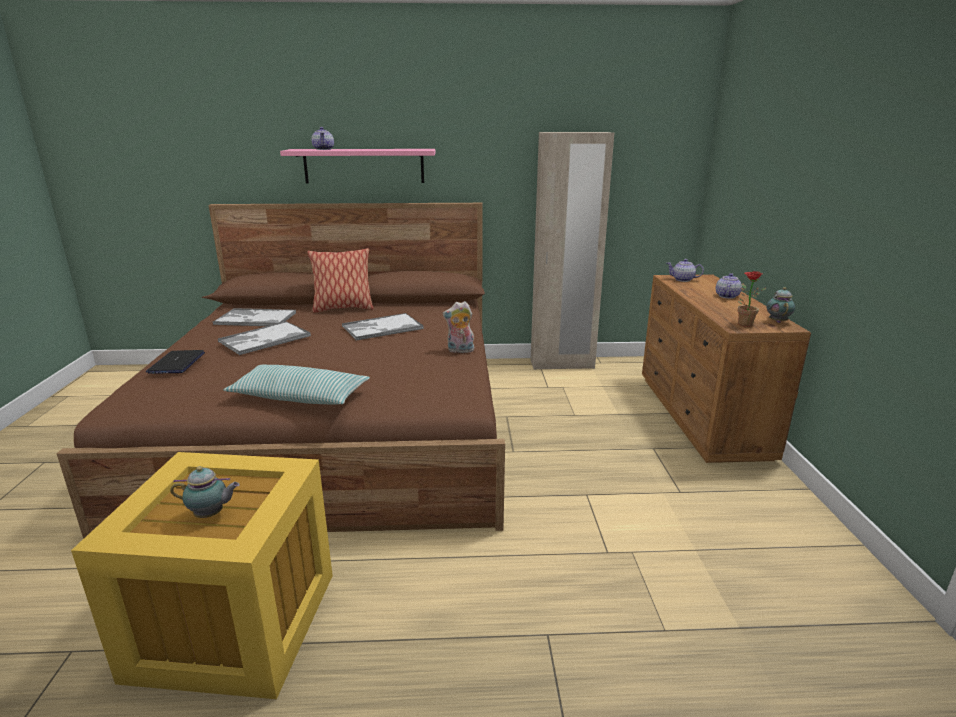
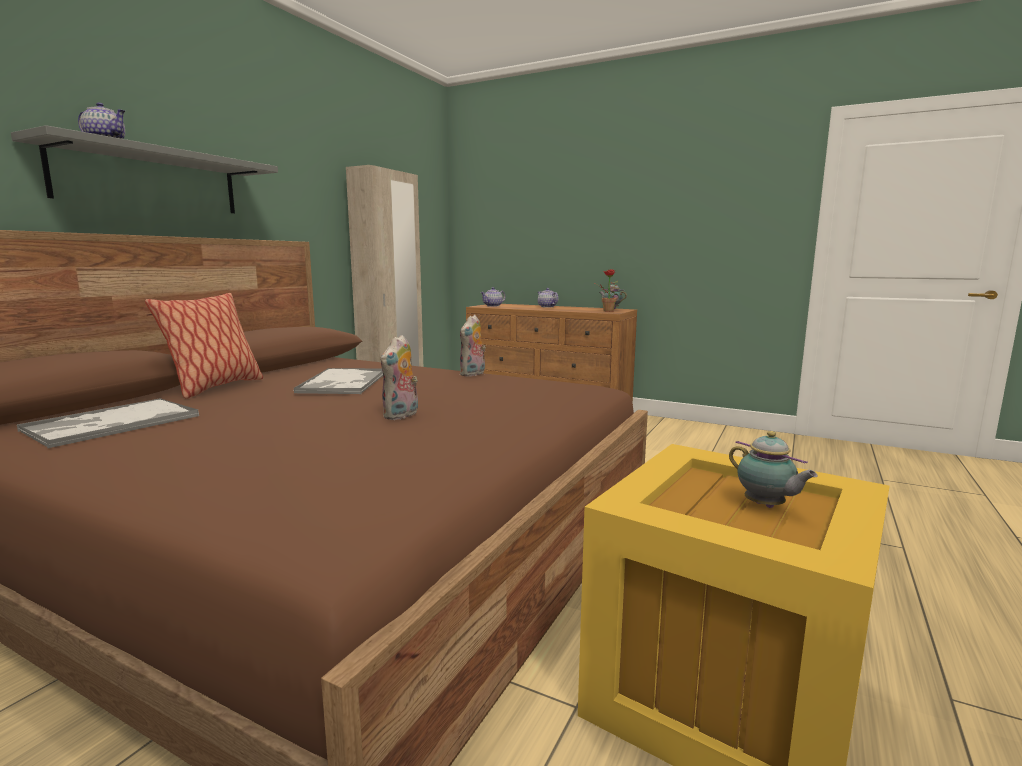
camera: 60 degrees left, 10 degrees down
laptop [146,350,205,374] -> none
teapot [170,466,240,518] -> teapot turned 120 degrees clockwise [729,431,818,508]
tray [218,321,311,355] -> none
pillow [223,365,370,405] -> none
pink shelf [280,149,435,183] -> grey shelf [11,125,278,213]
none -> plush toy [381,335,418,420]

